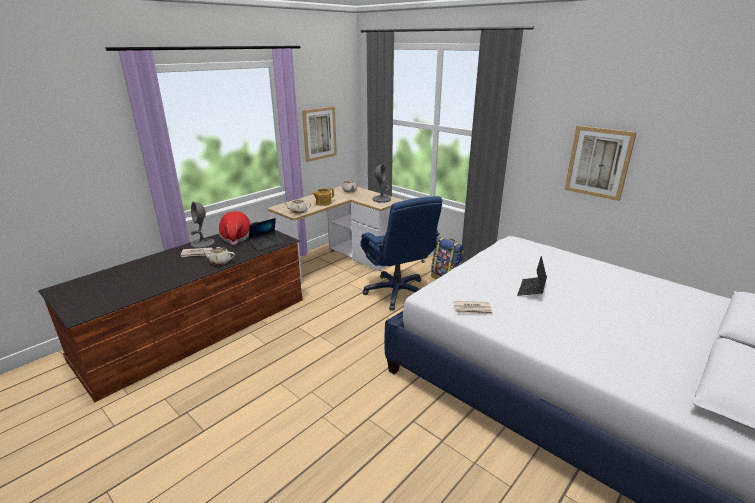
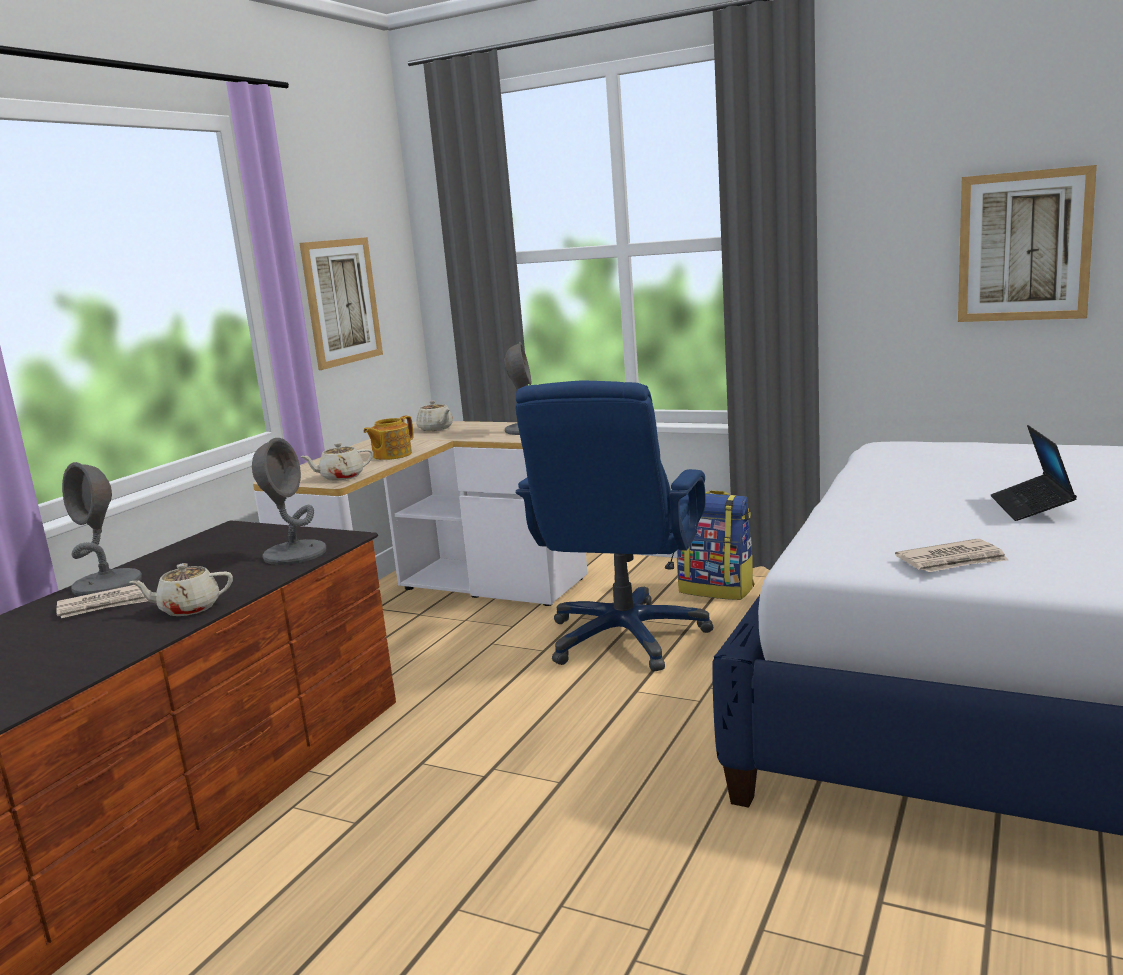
camera: 15 degrees left, 10 degrees down
hat [219,211,251,245] -> none
laptop [249,218,283,251] -> grey table lamp [252,438,326,565]
blue office chair [360,196,442,310] -> blue office chair turned 60 degrees clockwise [515,381,713,672]

